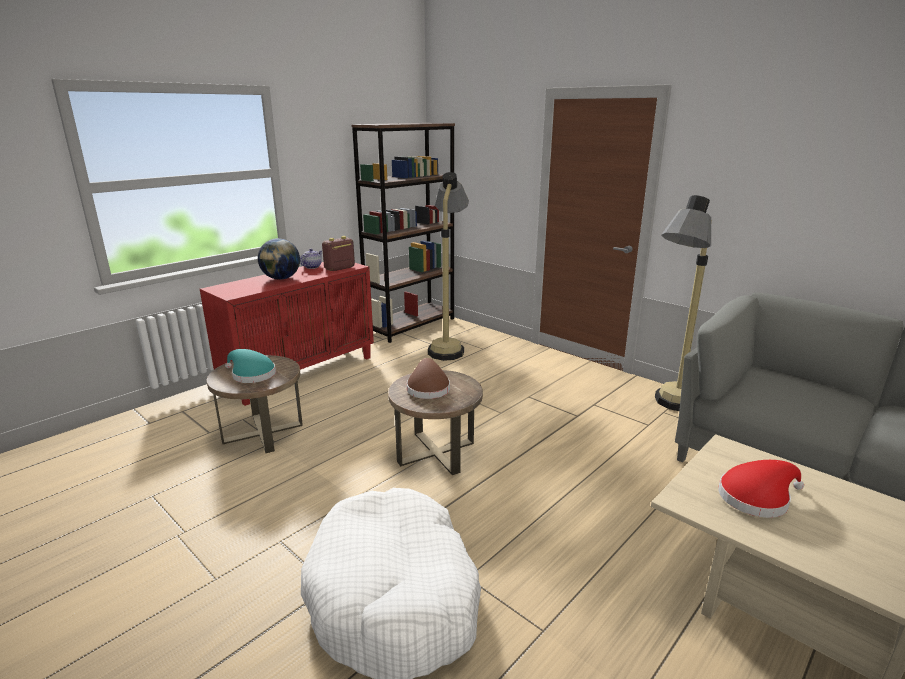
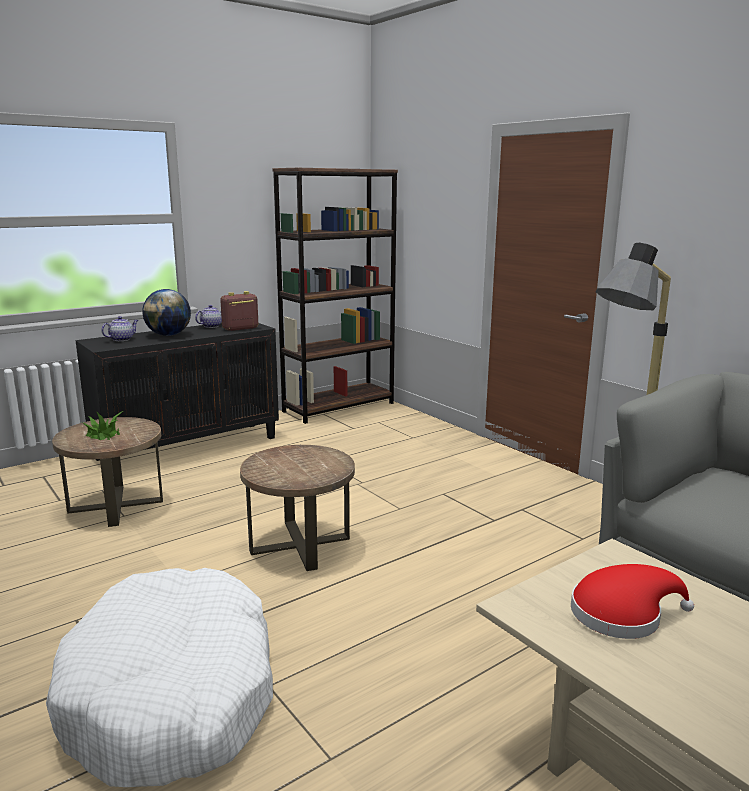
camera: 10 degrees right, 5 degrees down
red cabinet [200,262,374,406] -> black cabinet [75,323,279,461]
turquoise hat [225,349,276,383] -> potted plant [82,411,123,440]
brown hat [407,358,450,399] -> none
floor lamp [428,172,469,361] -> none
none -> teapot [101,316,138,341]

